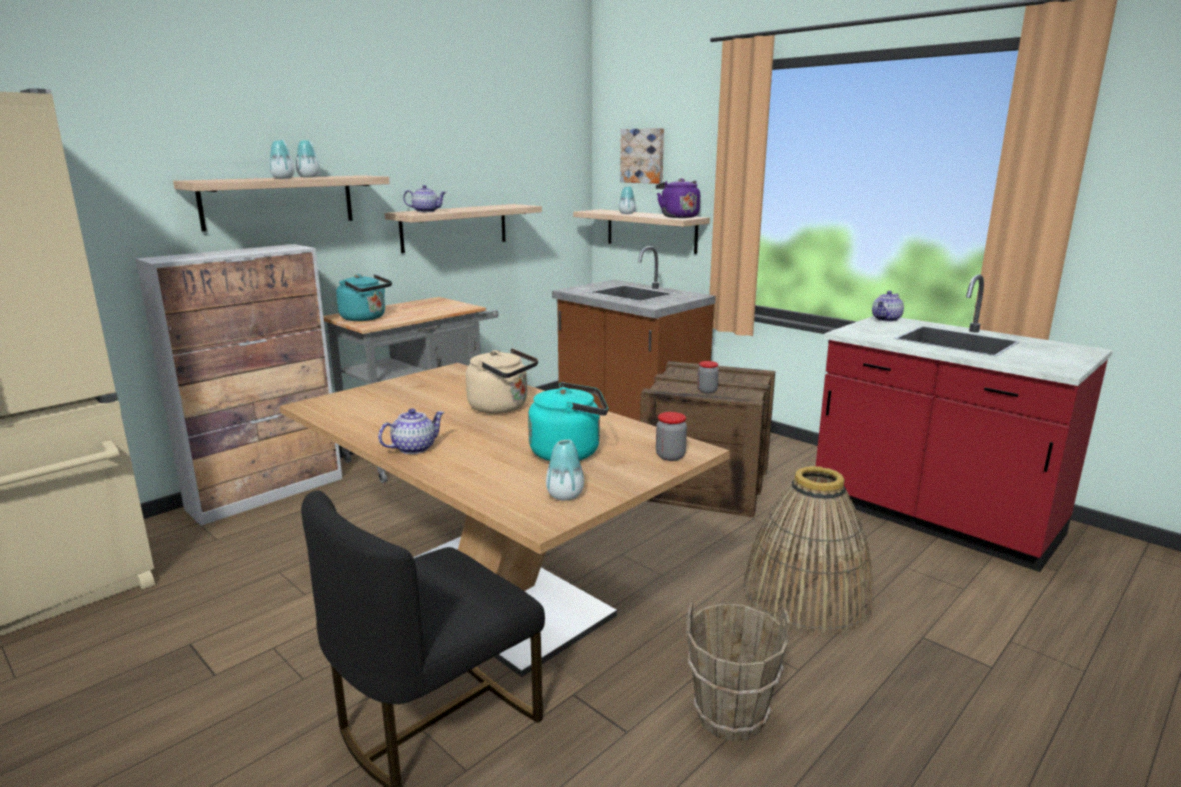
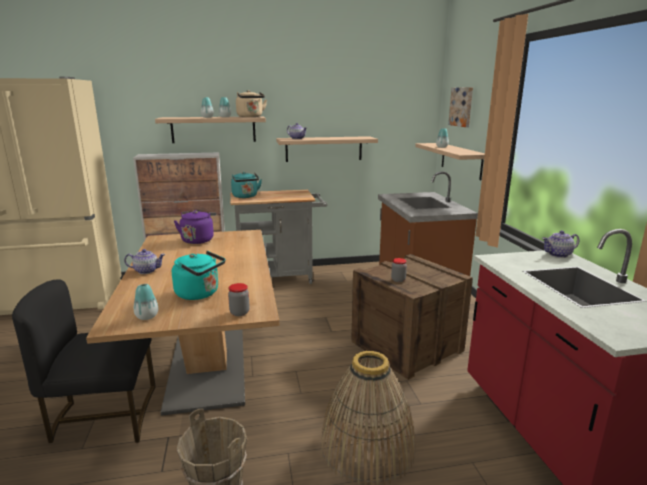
camera: 35 degrees right, 0 degrees up
beige kettle [466,348,538,414] -> beige kettle moved to [236,90,267,117]
purple kettle [656,178,700,218] -> purple kettle moved to [174,210,216,244]

